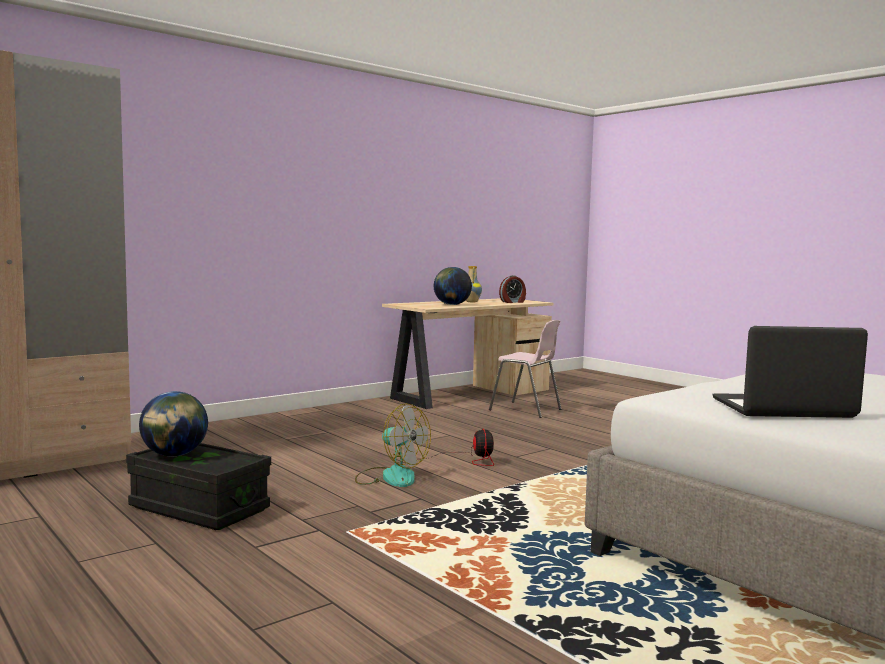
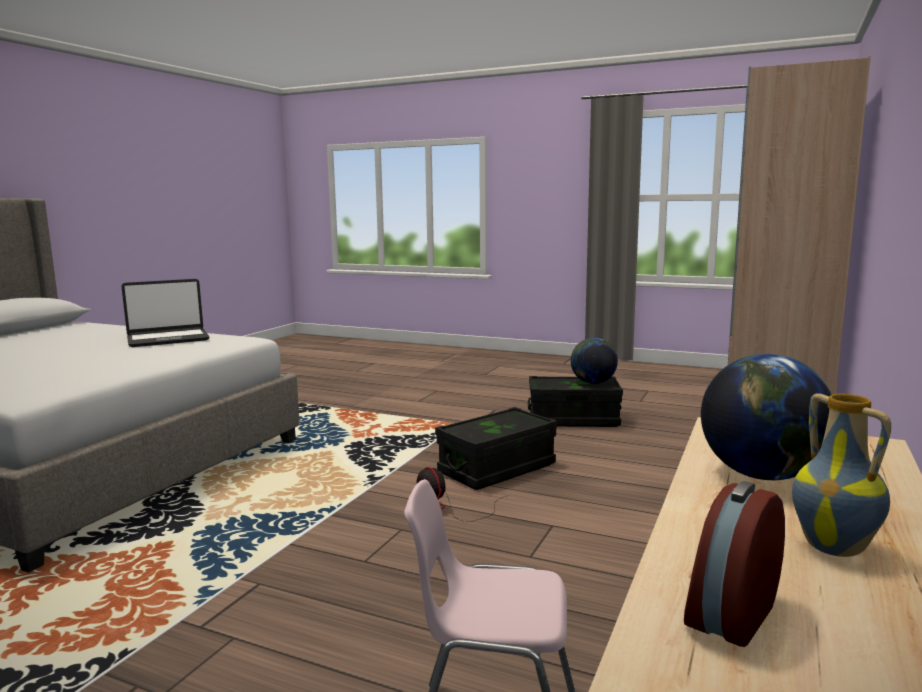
camera: 155 degrees right, 5 degrees up
fan [355,403,431,487] -> black storage box [435,407,557,490]

